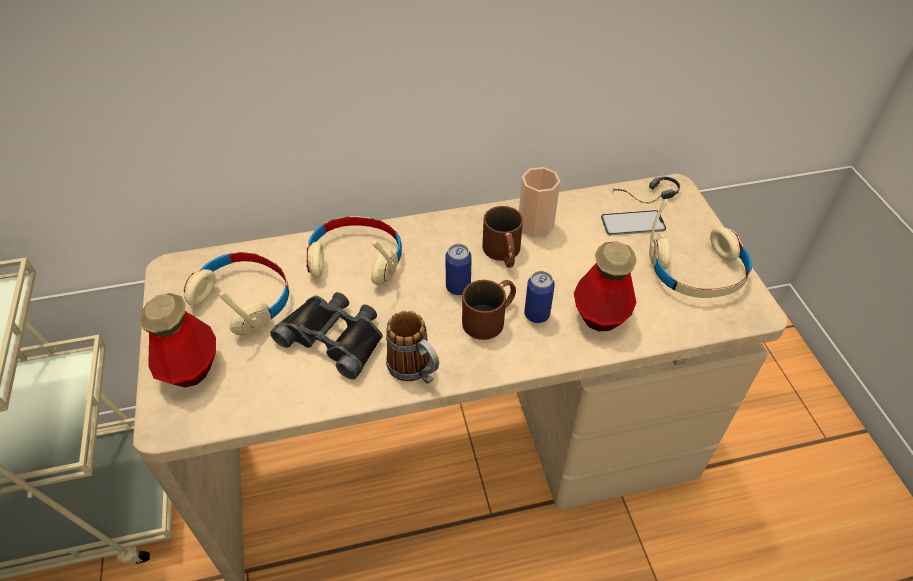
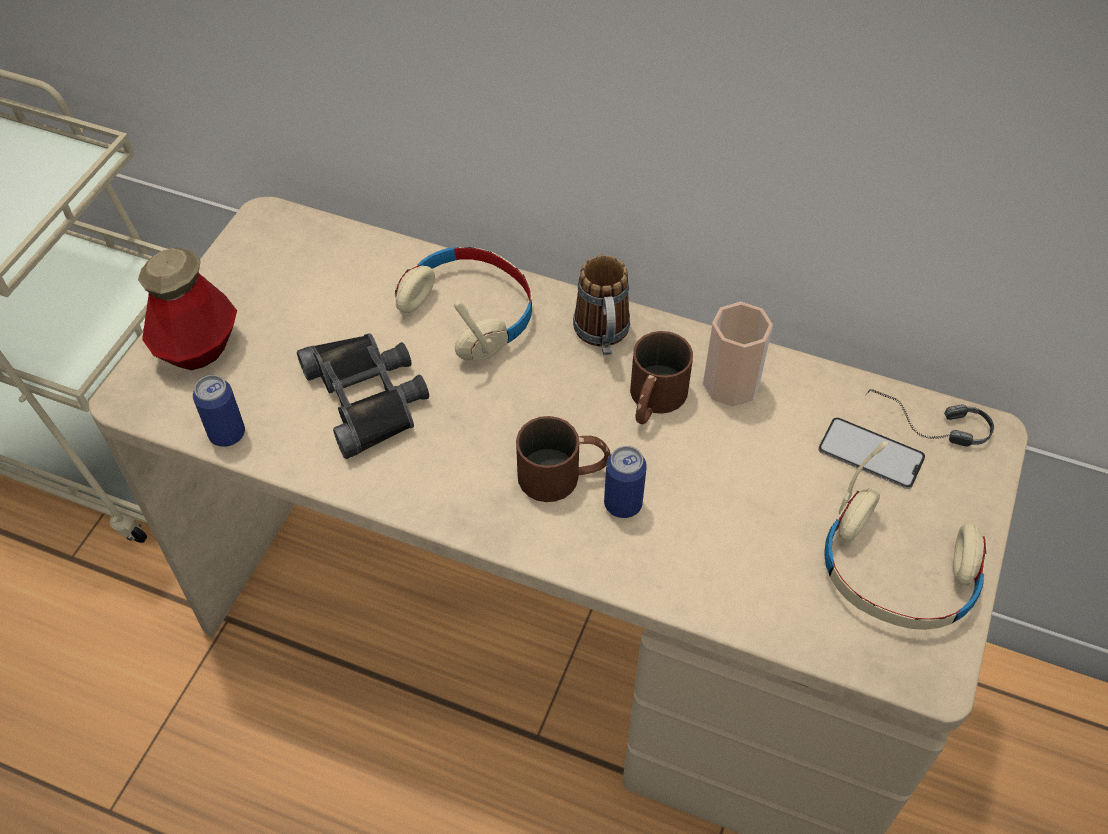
camera: 35 degrees right, 5 degrees up
beige headphones [184,252,289,336] -> none
mug [386,311,439,384] -> mug moved to [573,255,630,355]
can [445,244,472,295] -> can moved to [193,375,245,447]
bottle [574,241,637,332] -> none

